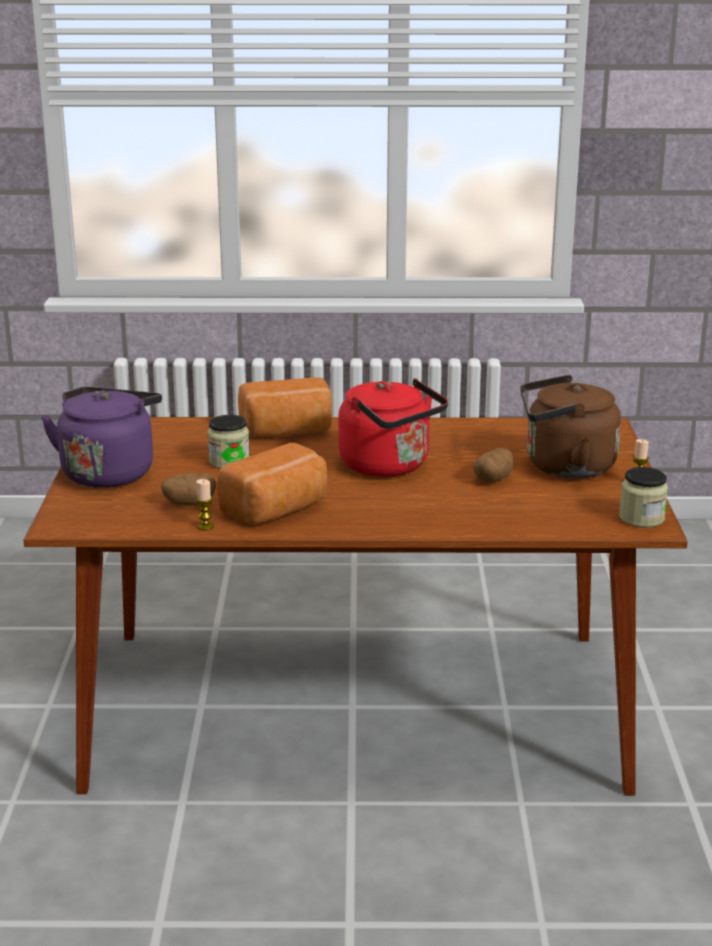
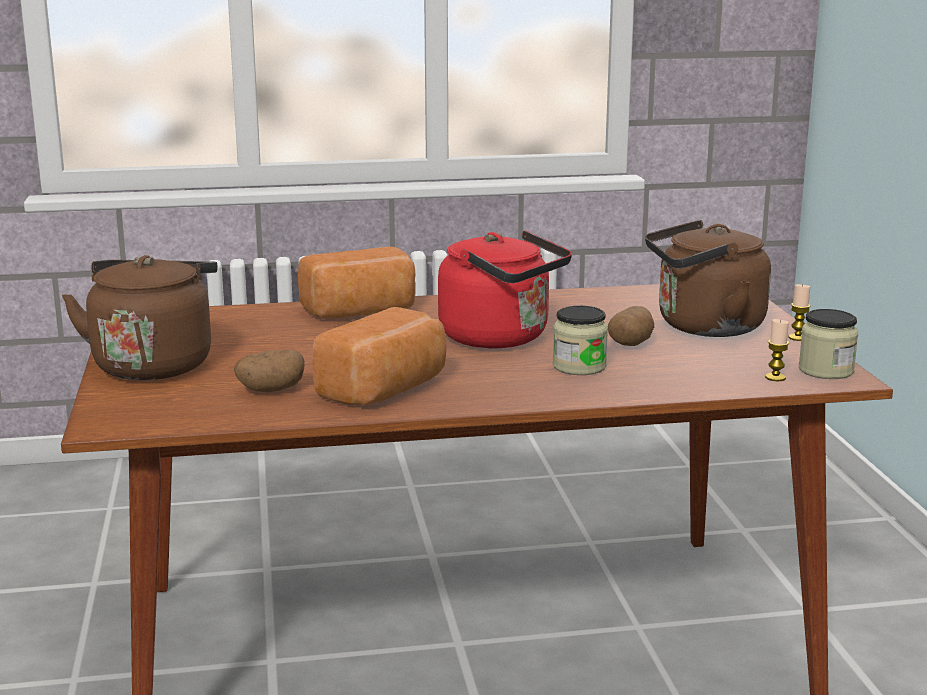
camera: 10 degrees left, 5 degrees down
purple kettle [41,387,162,488] -> brown kettle [62,255,218,380]
candle [196,479,214,530] -> candle moved to [765,319,789,381]
jar [207,415,250,469] -> jar moved to [553,306,608,375]

